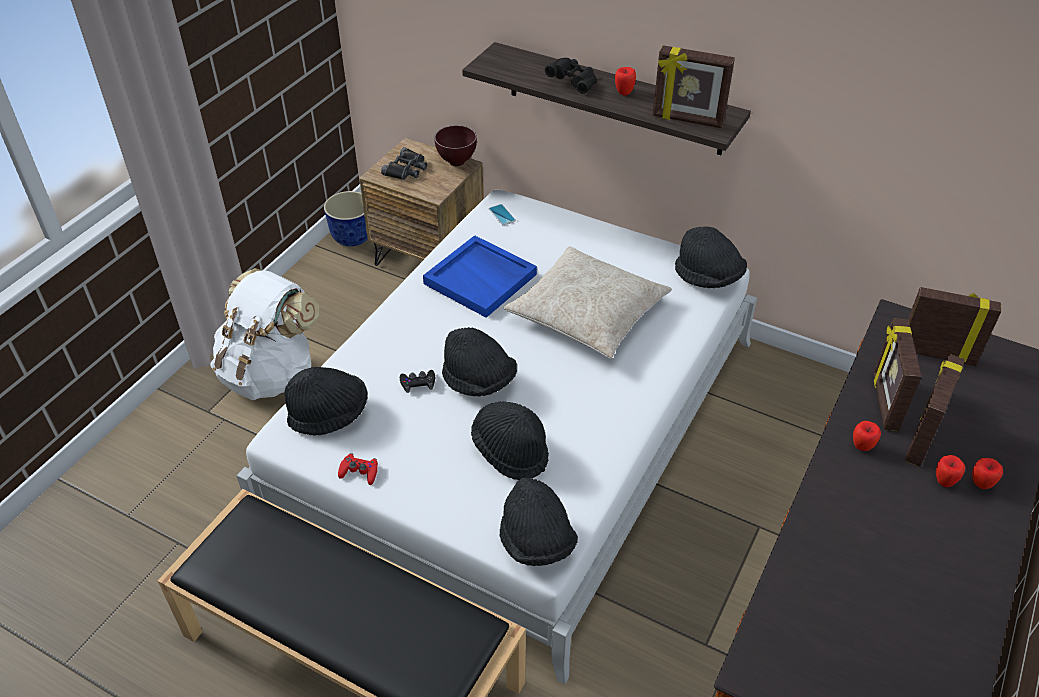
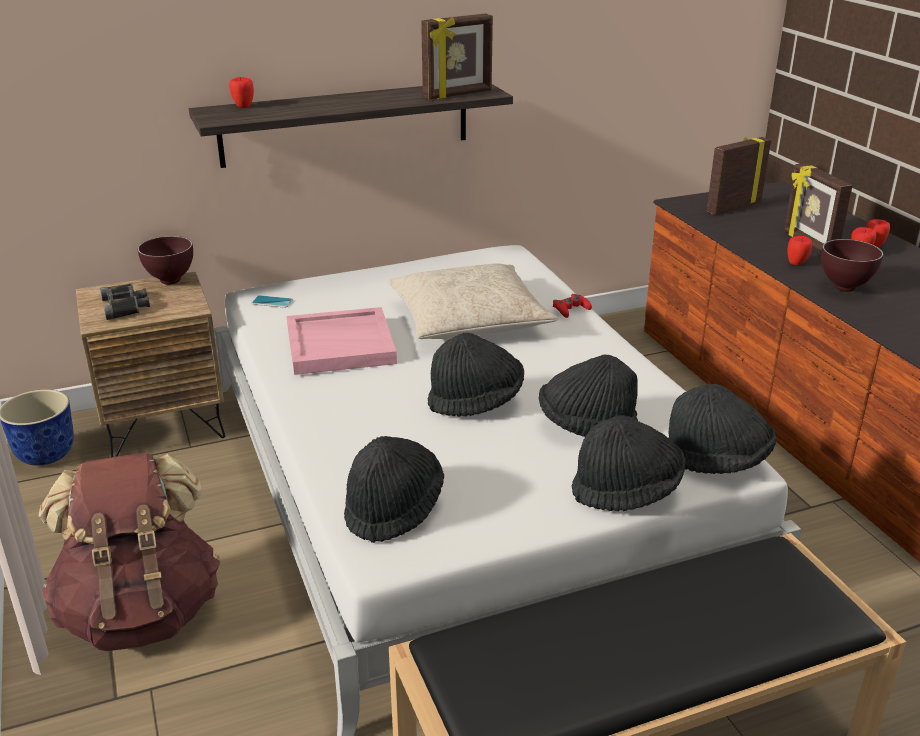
camera: 50 degrees left, 15 degrees down
white backpack [210,268,319,400] -> brown backpack [39,452,220,651]
red game controller [338,453,378,485] -> red game controller moved to [553,294,592,318]
black game controller [400,370,435,393] -> none
blue tray [423,235,537,318] -> pink tray [287,307,397,375]
black binoculars [545,58,597,94] -> none
apple [615,67,636,95] -> apple moved to [229,77,254,108]
black hat [675,226,747,288] -> black hat moved to [572,415,685,511]
picture frame [874,319,922,431] -> none
none -> brown bowl [821,239,883,292]

